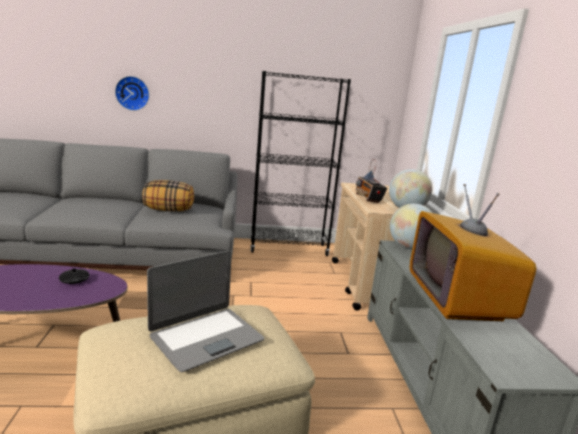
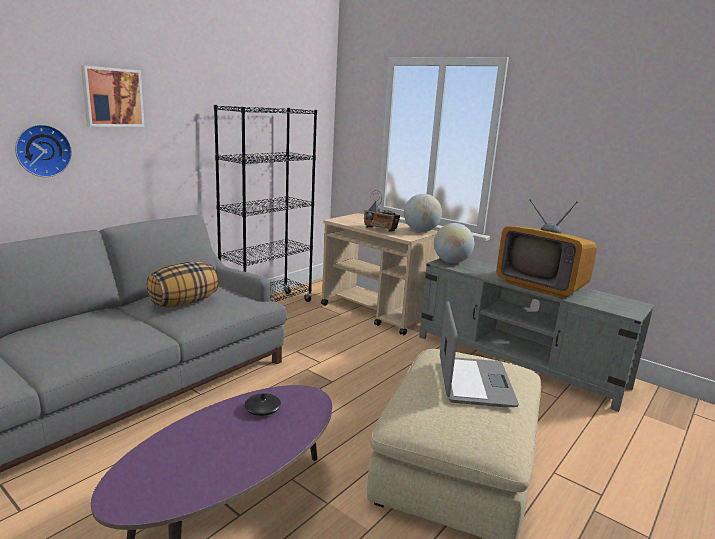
camera: 45 degrees left, 0 degrees up
none -> picture [81,65,145,127]

